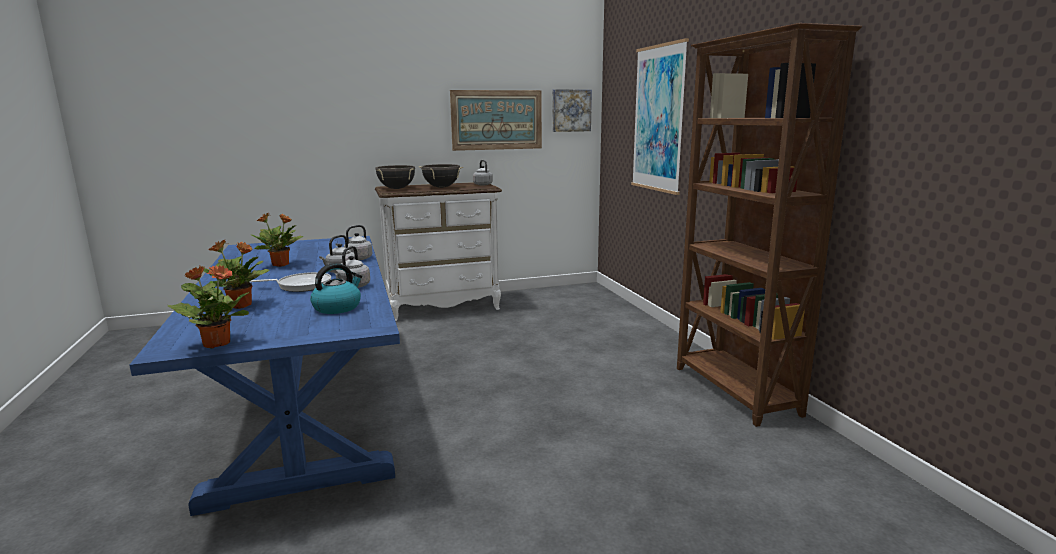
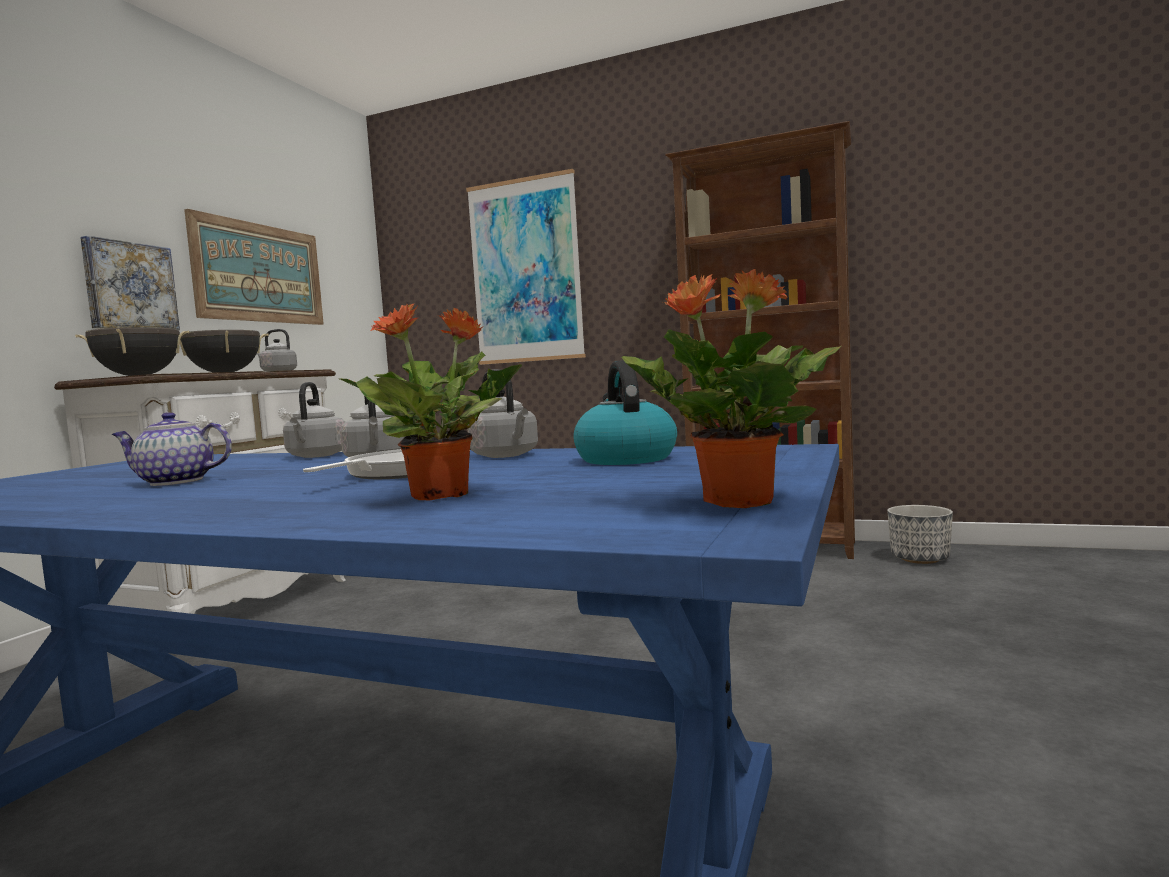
camera: 50 degrees left, 10 degrees down
potted plant [251,213,303,267] -> teapot [111,412,232,486]
picture [552,89,592,132] -> picture moved to [80,236,180,330]
none -> planter [887,505,953,564]

